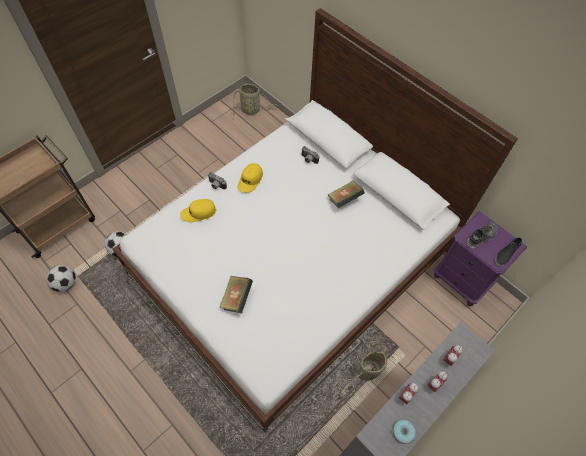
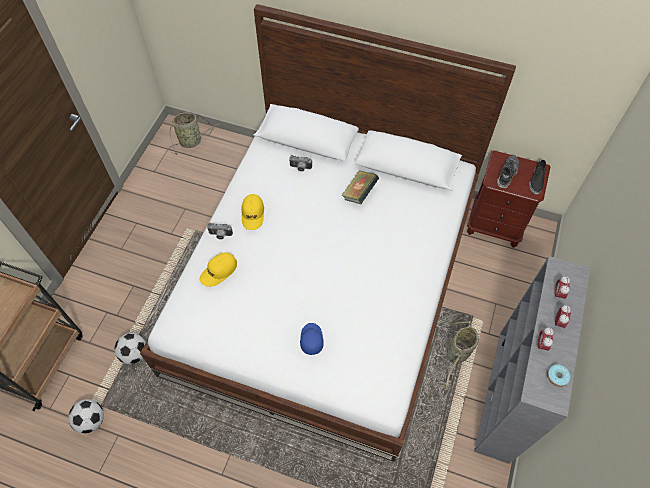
camera: 25 degrees left, 0 degrees up
book [219,276,253,313] -> blue cap [300,323,324,355]
purple nightstand [434,212,527,306] -> brown nightstand [467,150,551,248]

